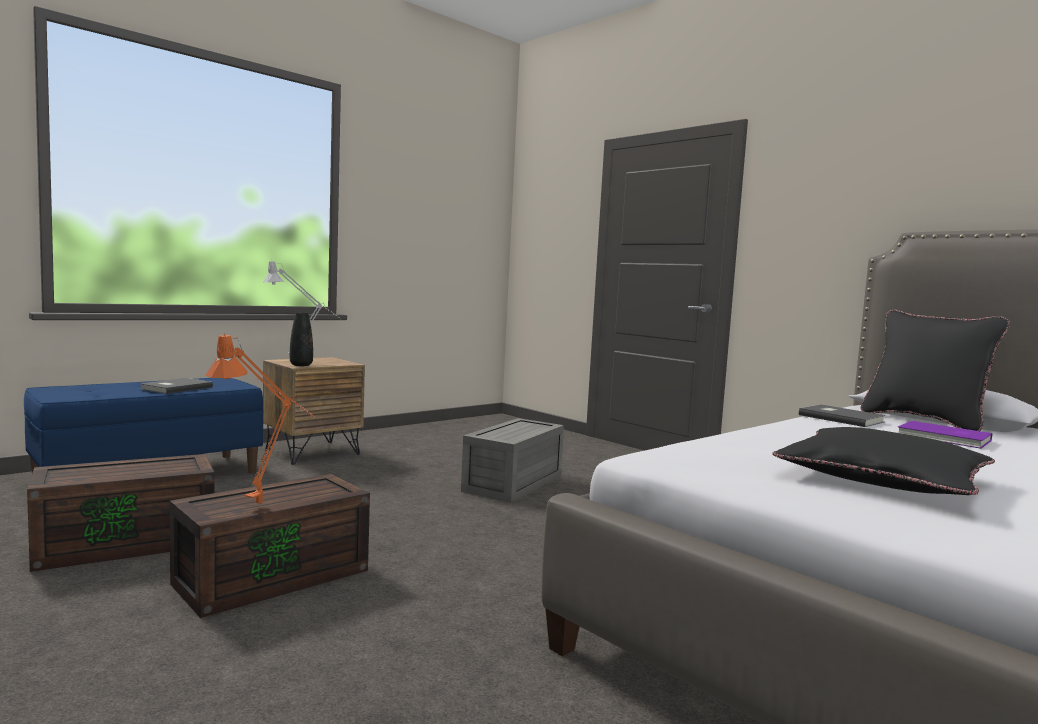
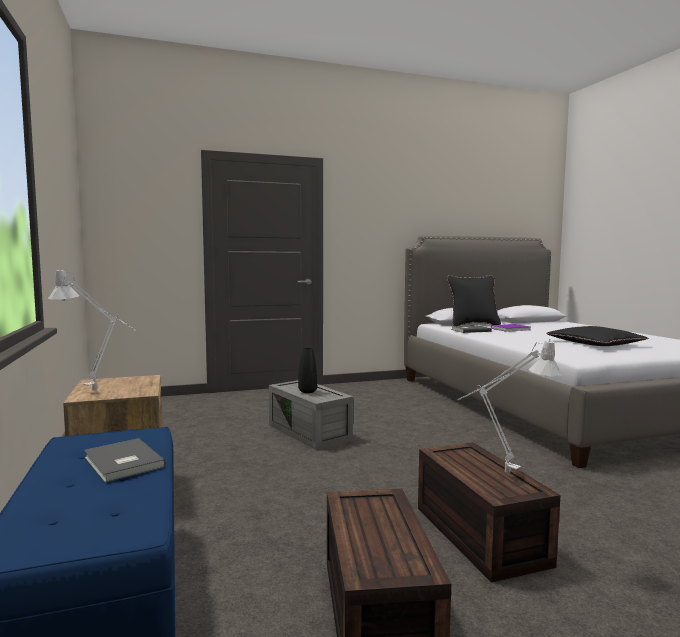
camera: 65 degrees left, 0 degrees up
orange table lamp [206,333,314,504] -> grey table lamp [457,339,562,473]
black vase [290,313,313,366] -> black vase moved to [298,348,317,393]

